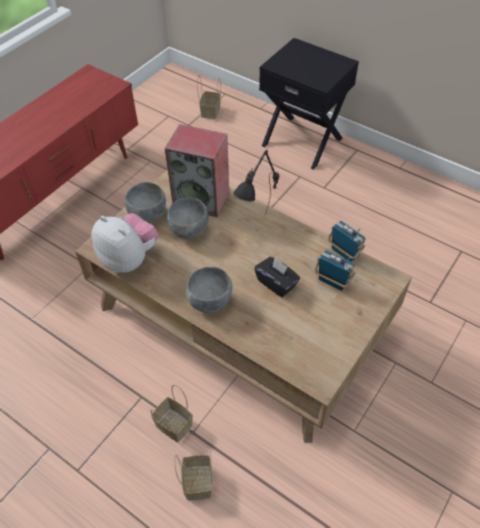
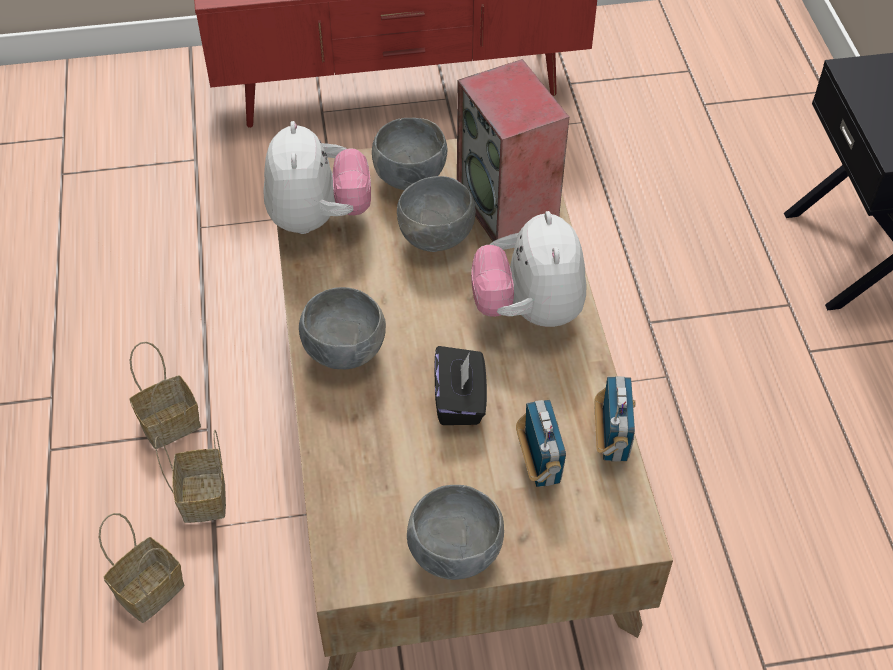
camera: 45 degrees right, 0 degrees up
basket [197,75,221,119] -> basket moved to [129,342,201,449]
black table lamp [233,150,279,215] -> plush toy [471,211,586,327]
none -> grey bowl [407,485,504,580]

